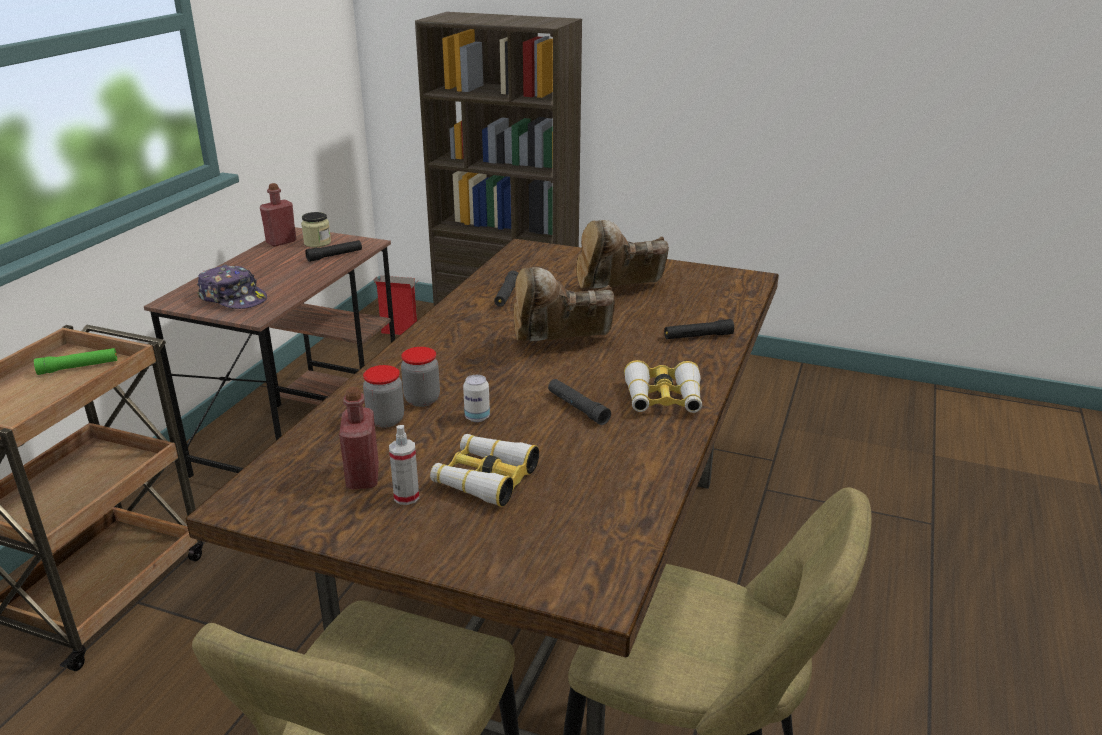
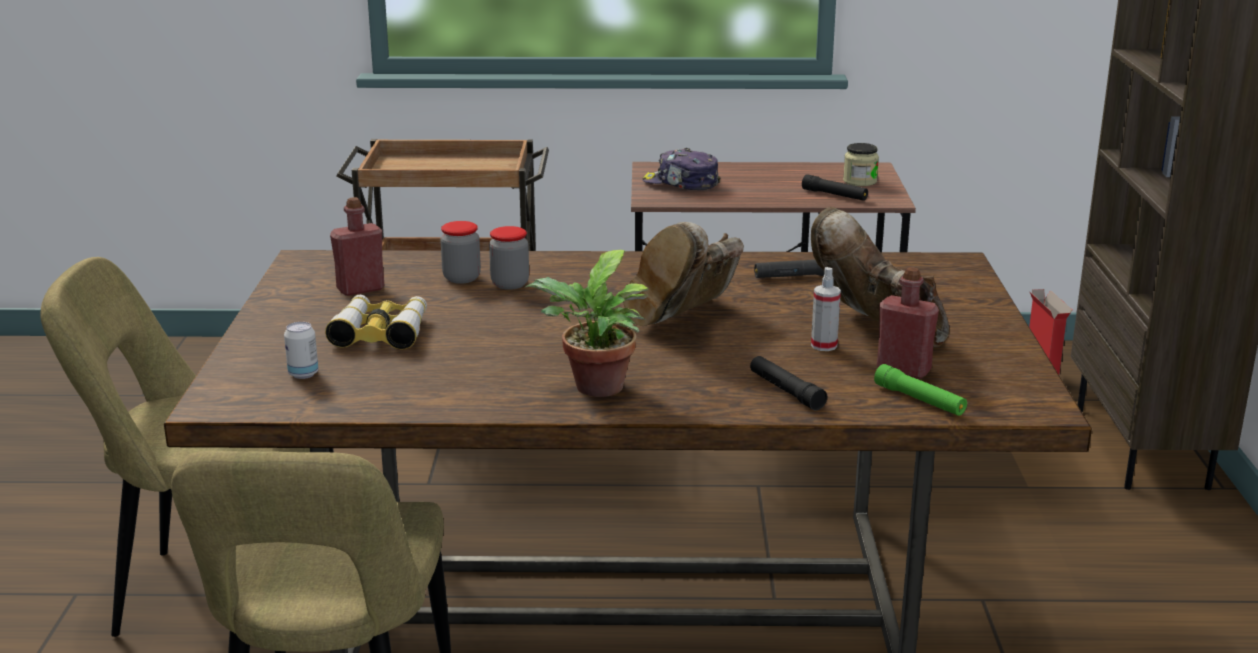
camera: 70 degrees right, 5 degrees down
green flashlight [34,348,117,375] -> green flashlight moved to [874,364,967,416]
cap [197,264,267,309] -> cap turned 105 degrees clockwise [642,148,720,190]
red bottle [260,183,296,247] -> red bottle moved to [877,267,939,379]
spray bottle [389,425,419,505] -> spray bottle moved to [811,267,841,351]
can [463,375,490,422] -> can moved to [284,322,318,379]
brown boot [513,267,615,341] -> brown boot turned 105 degrees counterclockwise [624,222,744,326]
black flashlight [548,379,611,425] -> none
binoculars [624,360,702,413] -> potted plant [524,250,648,397]

